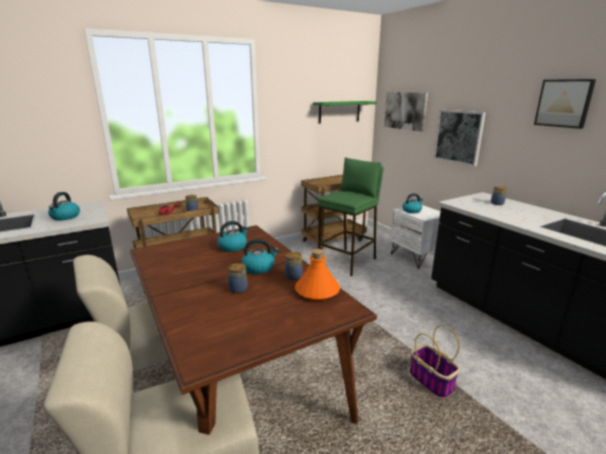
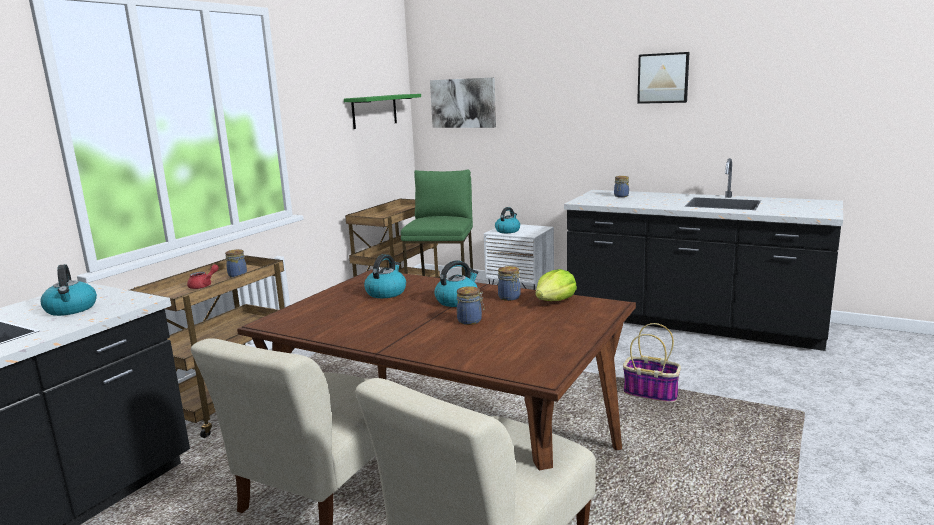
camera: 30 degrees left, 5 degrees down
orange bottle [295,249,340,301] -> lettuce [535,269,577,301]
picture [434,110,486,166] -> none

